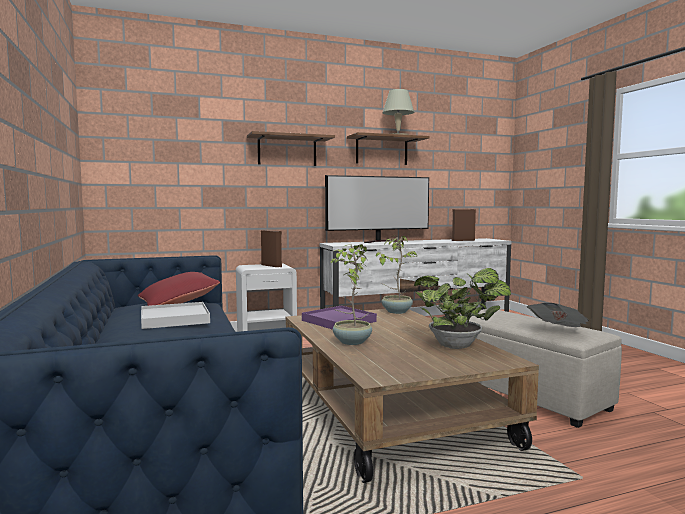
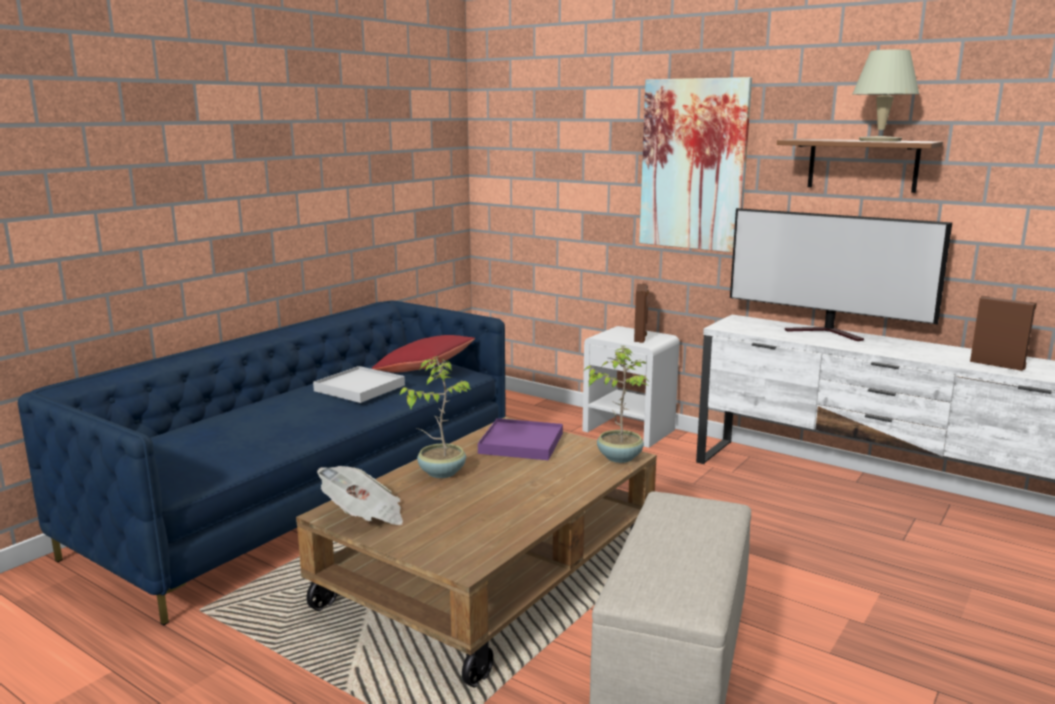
camera: 55 degrees right, 10 degrees up
brown shelf [247,131,335,166] -> picture [639,77,752,252]
potted plant [414,268,511,349] -> none
newspaper [527,303,589,327] -> newspaper moved to [317,466,403,525]

